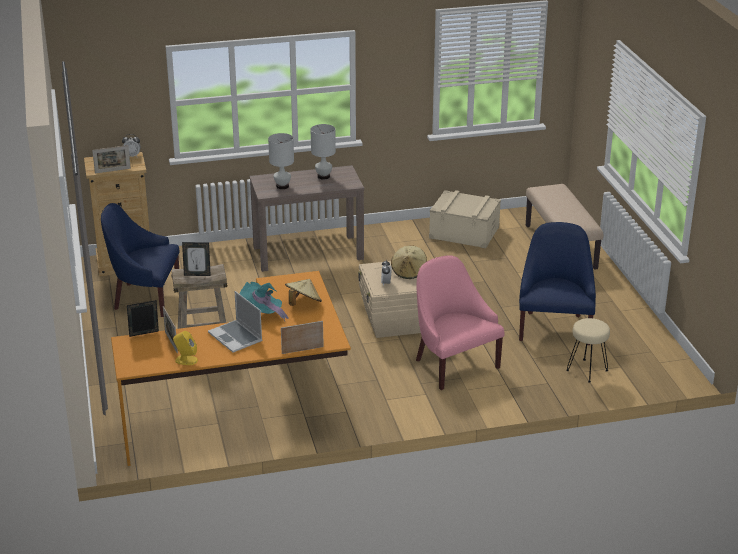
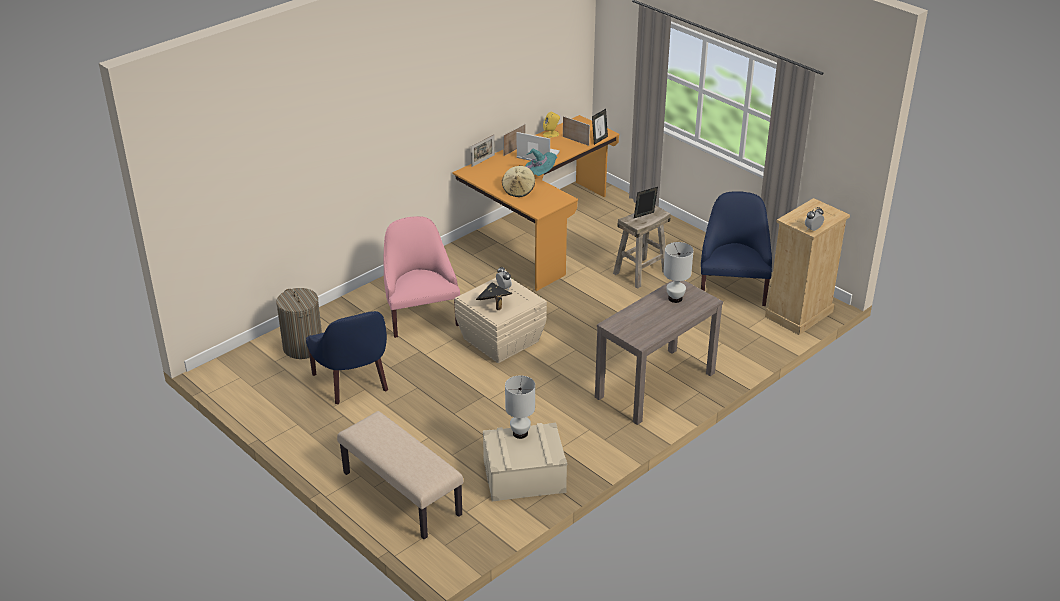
camera: 150 degrees right, 5 degrees up
picture frame [92,145,131,174] -> picture frame moved to [503,124,526,156]
blue armchair [101,203,180,317] -> blue armchair turned 60 degrees counterclockwise [701,191,772,306]
white table lamp [310,124,336,180] -> white table lamp moved to [505,375,535,439]
beige hat [391,245,427,279] -> black hat [476,283,512,310]
pink armchair [416,255,504,390] -> pink armchair turned 135 degrees counterclockwise [384,216,460,338]
beige stool [566,318,610,383] -> laundry basket [276,288,322,359]

